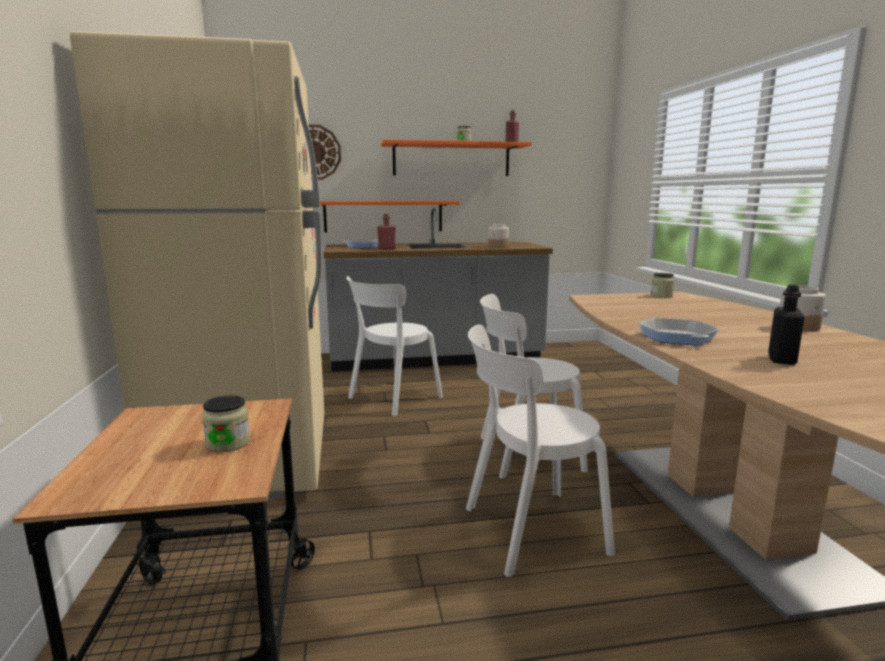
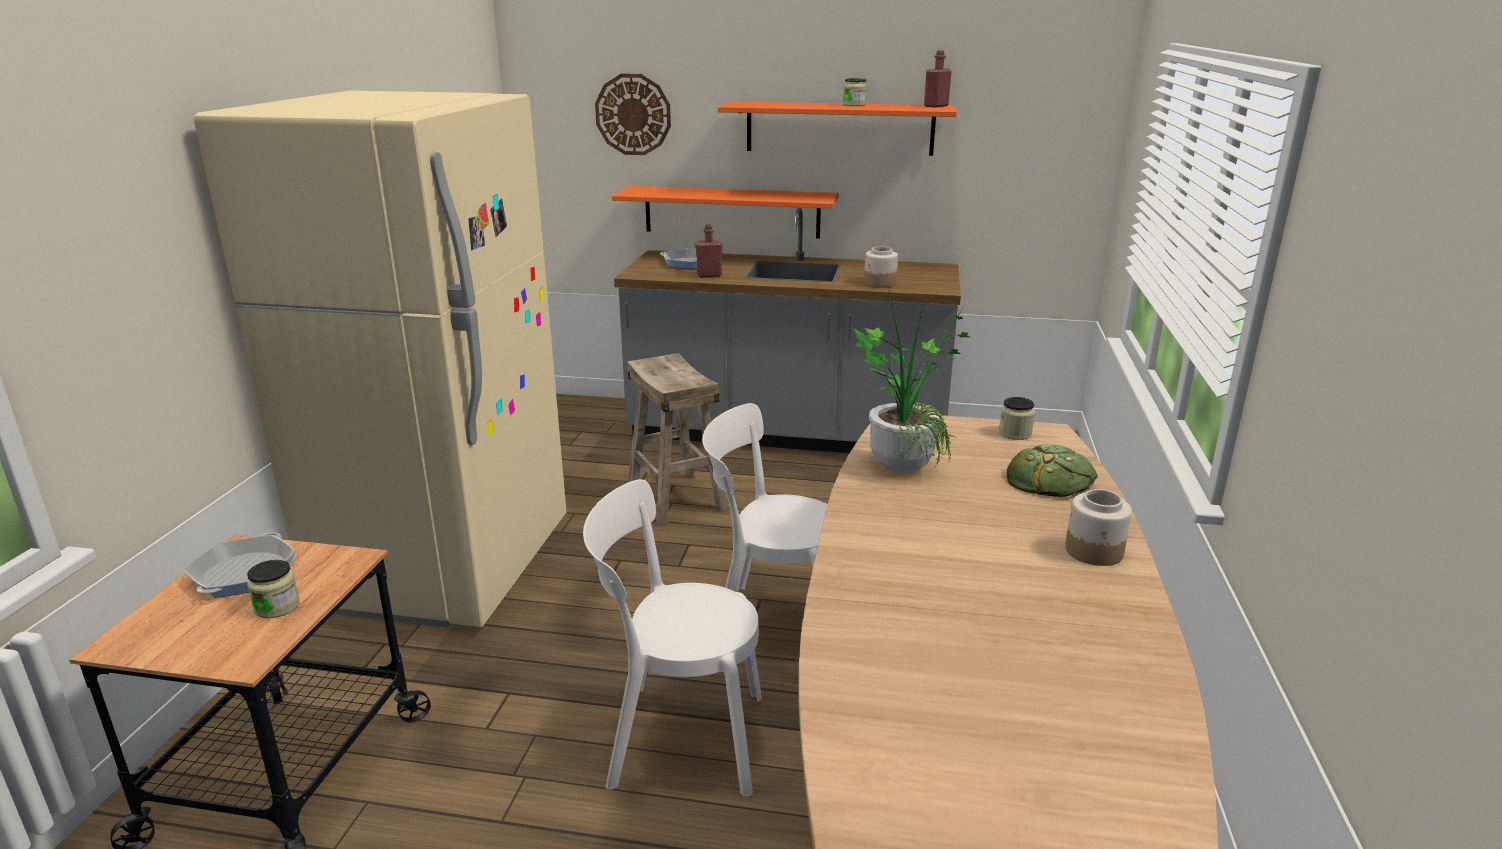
camera: 20 degrees right, 10 degrees up
white chair [346,276,443,416] -> beige stool [627,353,727,527]
frying pan [638,317,719,345] -> frying pan moved to [184,532,296,598]
black bottle [768,284,805,365] -> none
none -> potted plant [852,287,969,472]
none -> bread [1007,444,1098,497]

